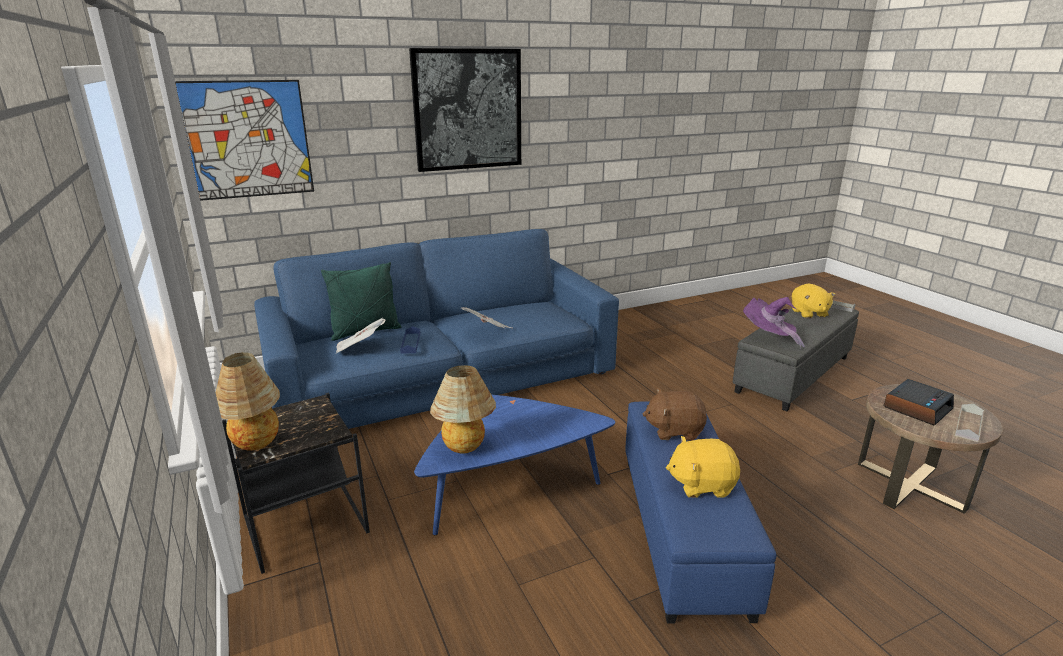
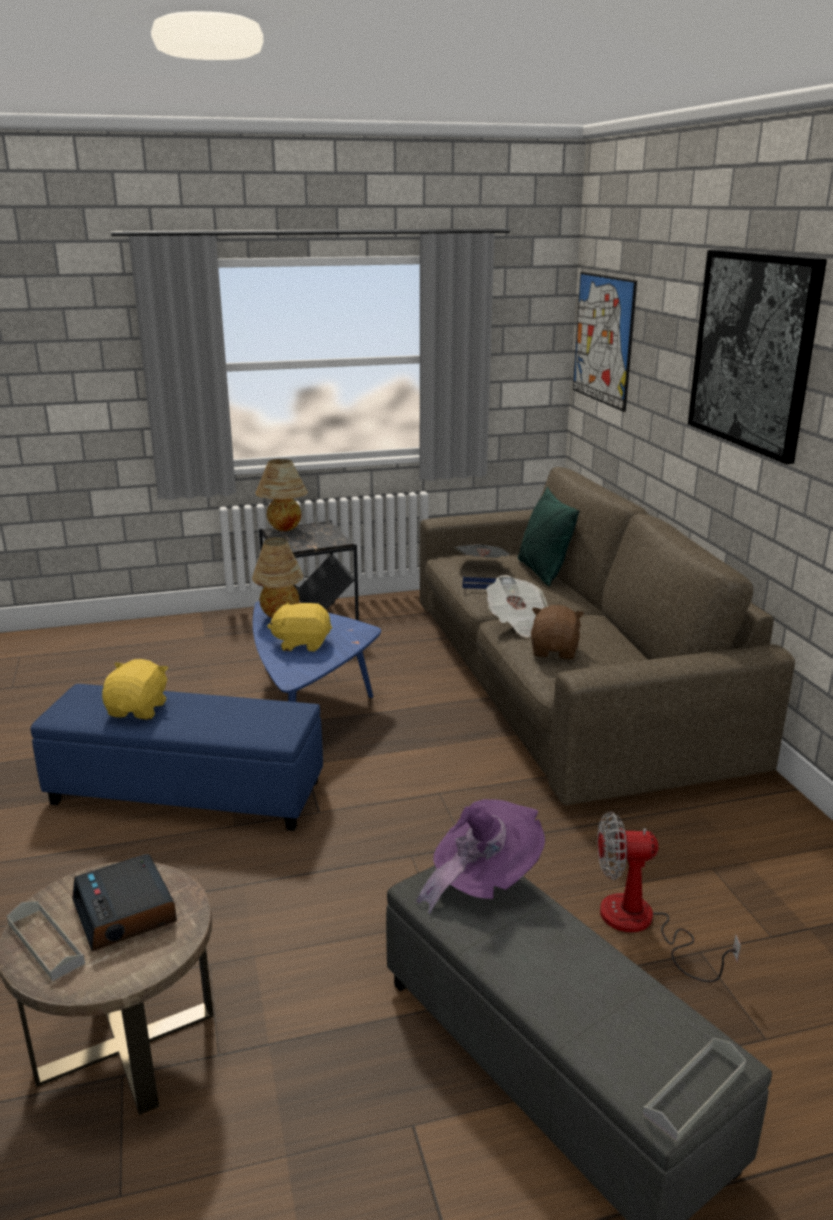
camera: 100 degrees right, 0 degrees up
blue sofa [254,229,619,429] -> brown sofa [420,467,795,805]
brown plush toy [643,388,707,441] -> brown plush toy moved to [531,605,584,659]
yellow plush toy [792,283,836,318] -> yellow plush toy moved to [267,602,332,651]
none -> fan [598,812,741,982]

